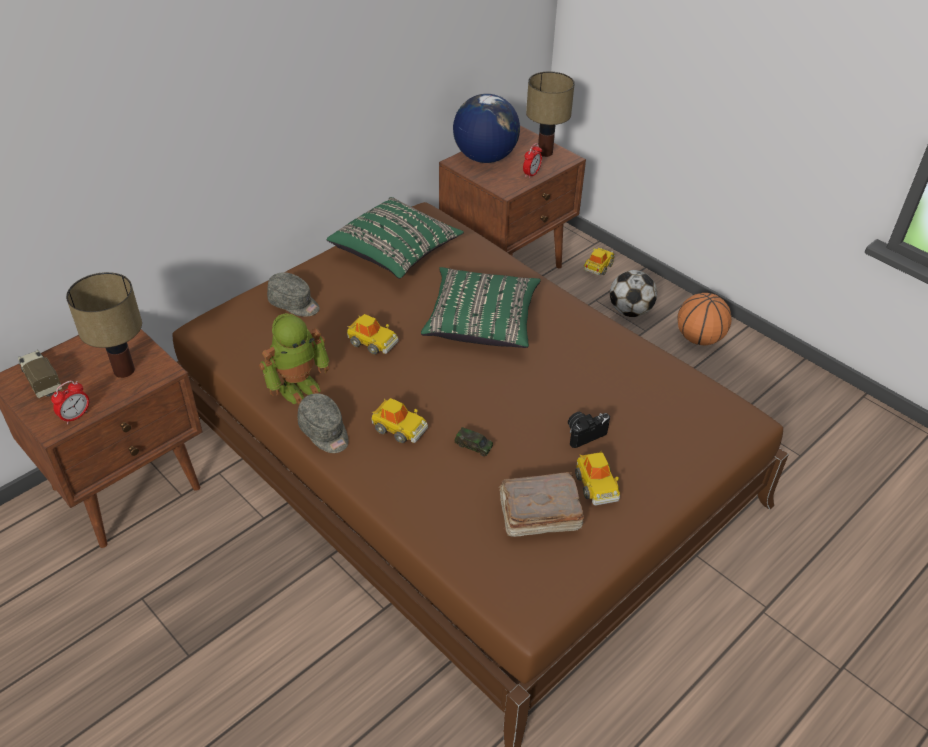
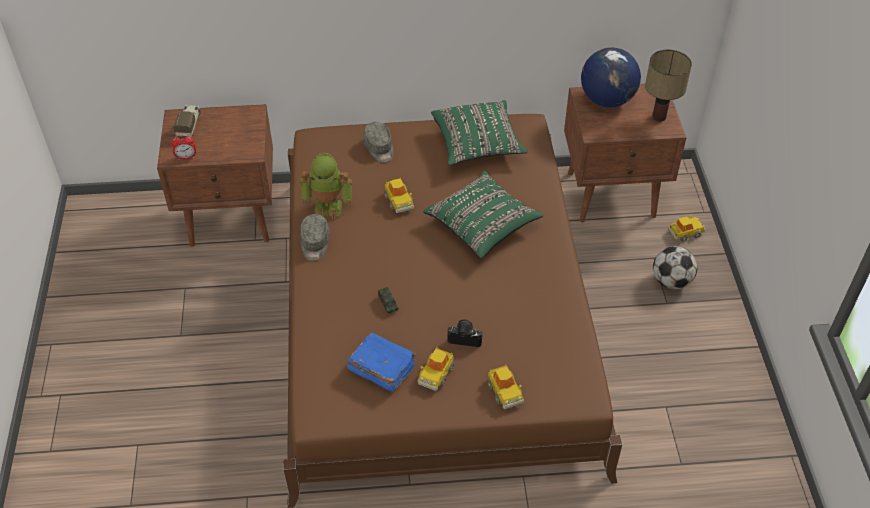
camera: 40 degrees right, 5 degrees up
table lamp [66,272,142,378] -> none
toy car [372,398,428,443] -> toy car moved to [487,365,524,409]
brown book [499,472,584,537] -> blue book [347,332,416,391]
alarm clock [523,143,542,179] -> none
basketball [677,293,732,346] -> none

